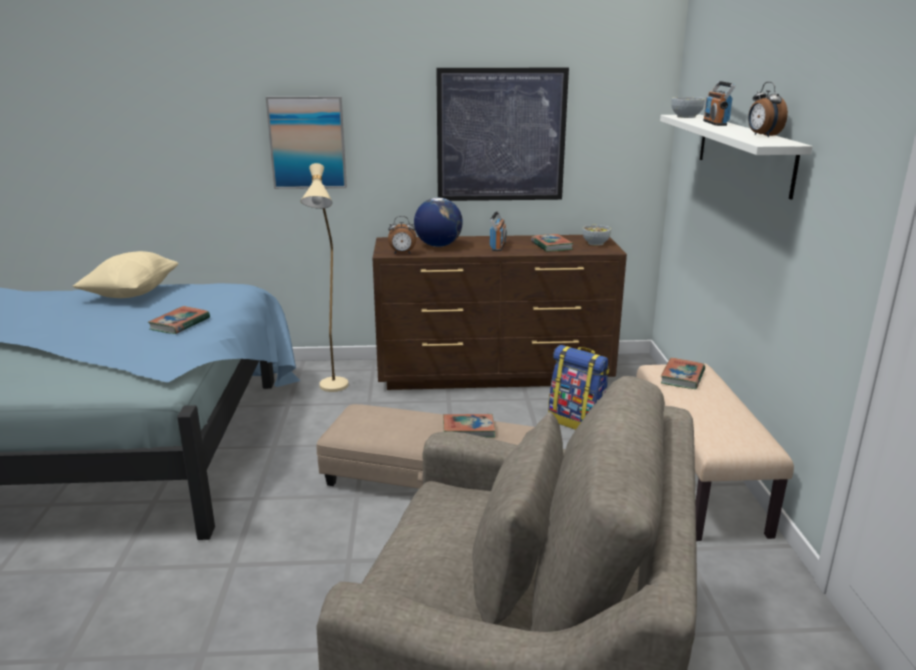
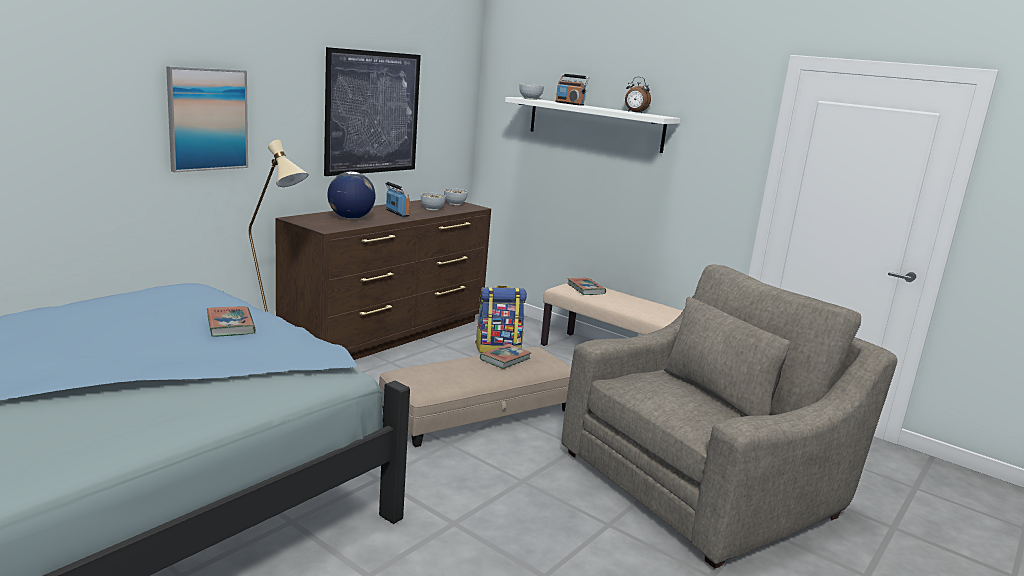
camera: 50 degrees left, 5 degrees down
beige pillow [73,251,179,298] -> none
alarm clock [388,216,416,253] -> none
book [531,234,574,252] -> bowl [421,193,446,210]

